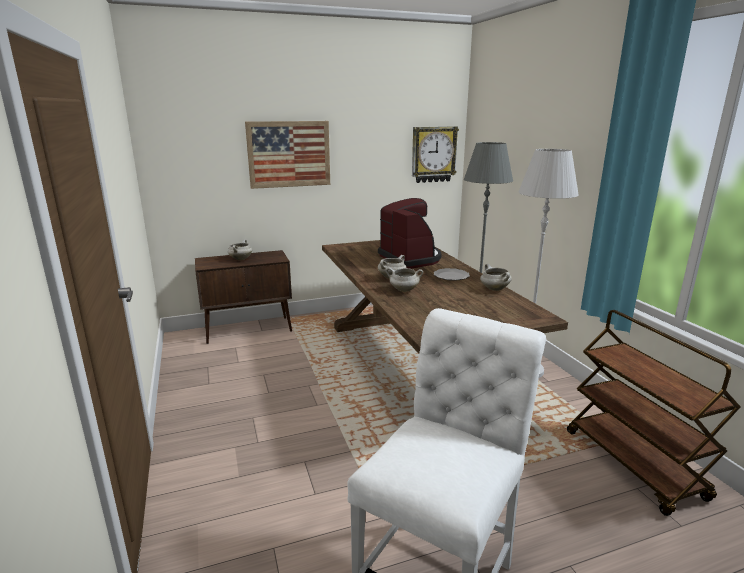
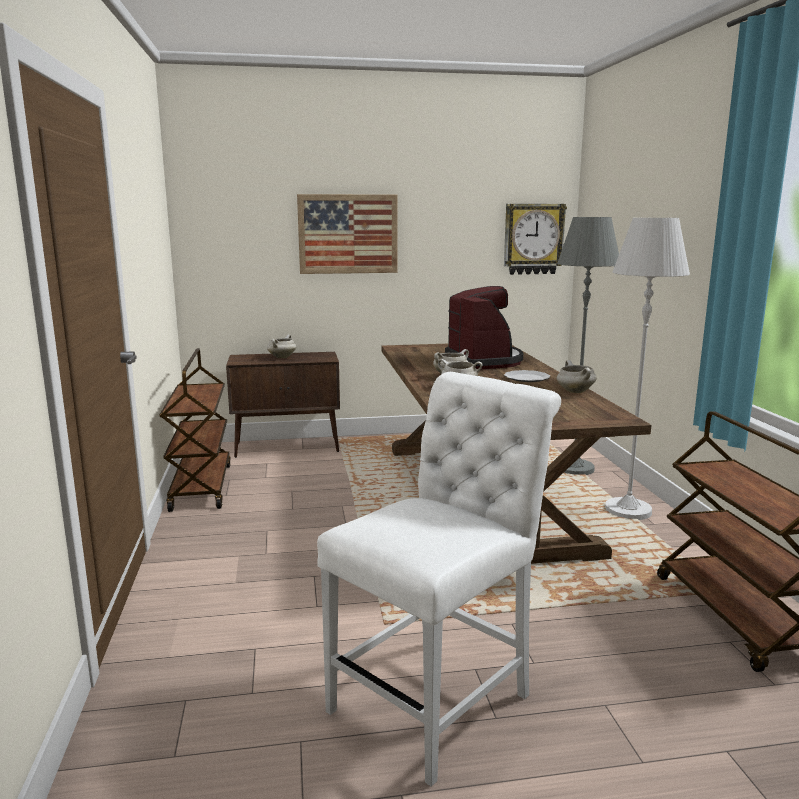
camera: 10 degrees right, 5 degrees down
none -> brown cart [159,348,231,512]

